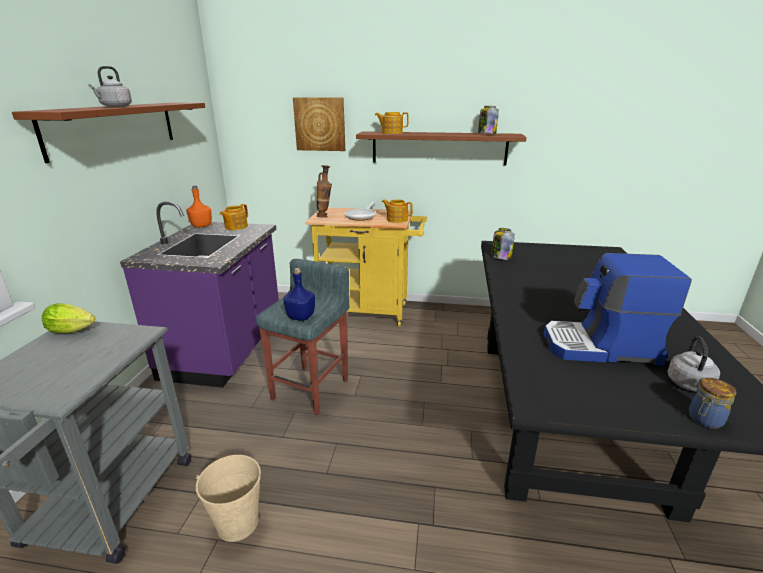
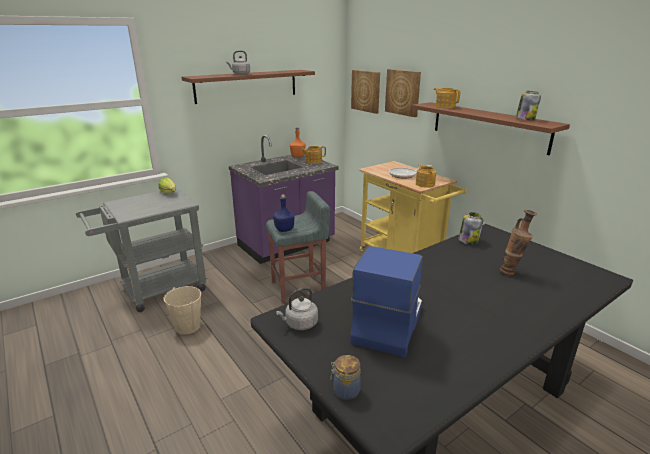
camera: 45 degrees right, 0 degrees up
vase [317,165,332,218] -> vase moved to [500,210,537,275]
coffee machine [544,253,692,366] -> coffee machine turned 60 degrees clockwise [350,246,423,357]
grey kettle [667,336,720,392] -> grey kettle moved to [276,287,318,330]
none -> picture [351,70,380,114]

